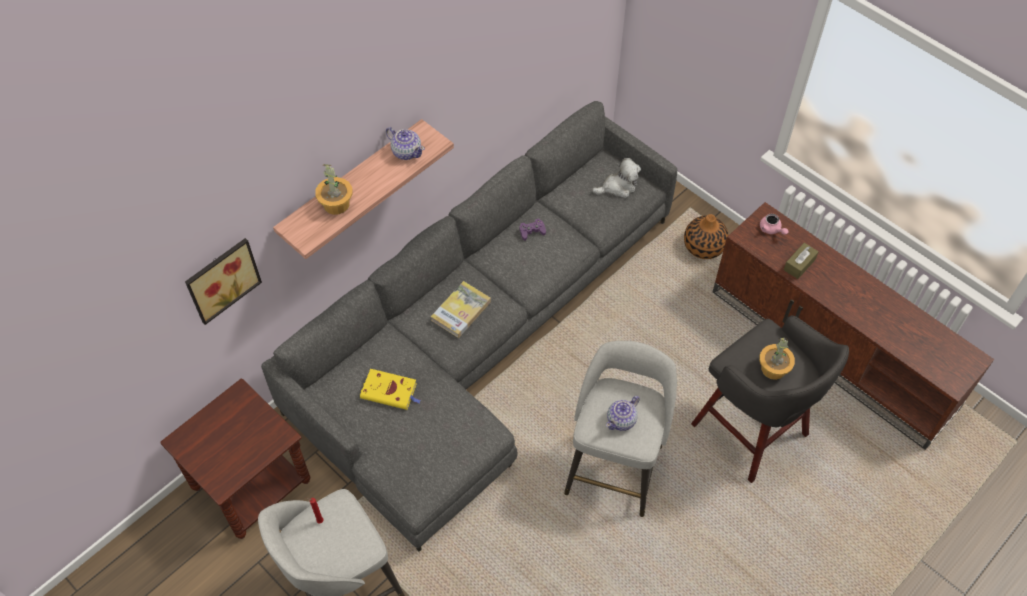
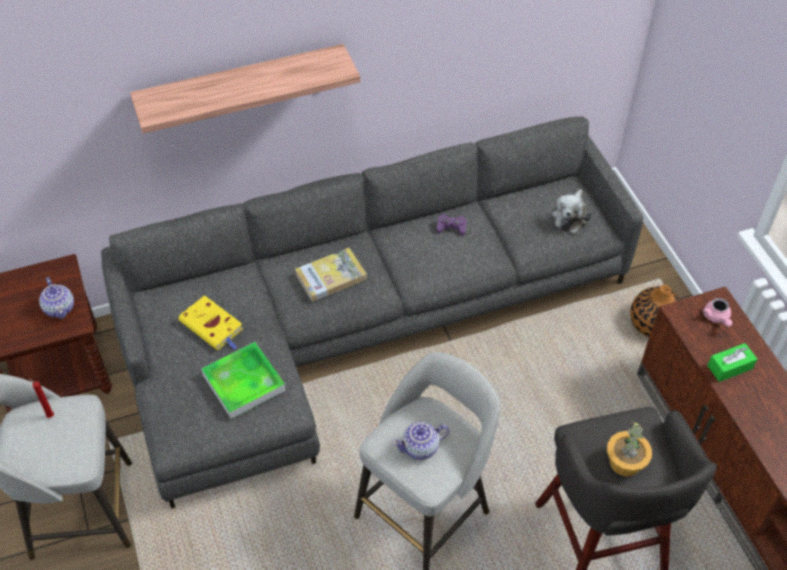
camera: 25 degrees right, 5 degrees down
picture [185,238,262,325] -> none
potted plant [315,164,352,215] -> none
teapot [386,127,425,160] -> teapot moved to [39,277,74,319]
plush toy [592,158,641,198] -> plush toy turned 105 degrees clockwise [552,189,591,234]
brown tissue box [784,243,819,279] -> green tissue box [707,343,758,382]
none -> tray [201,342,286,419]

